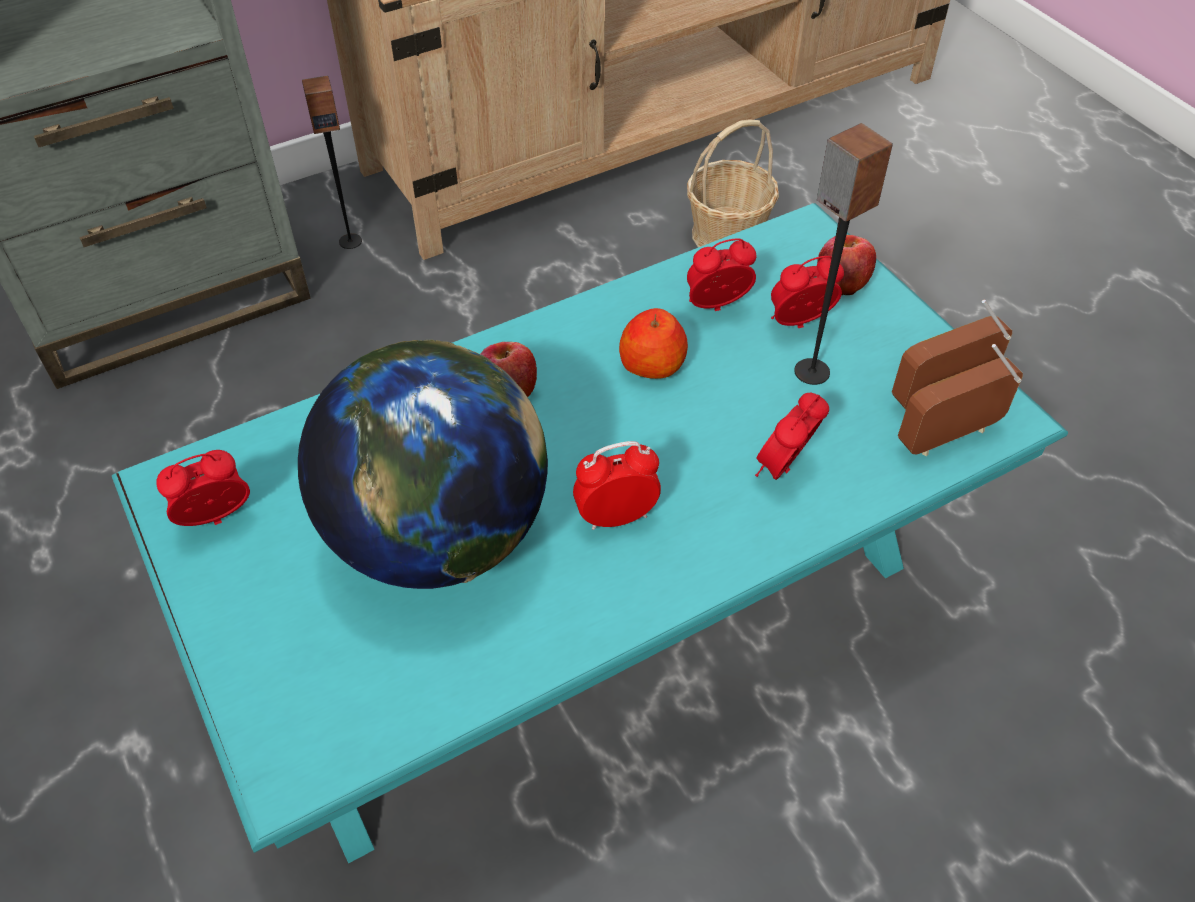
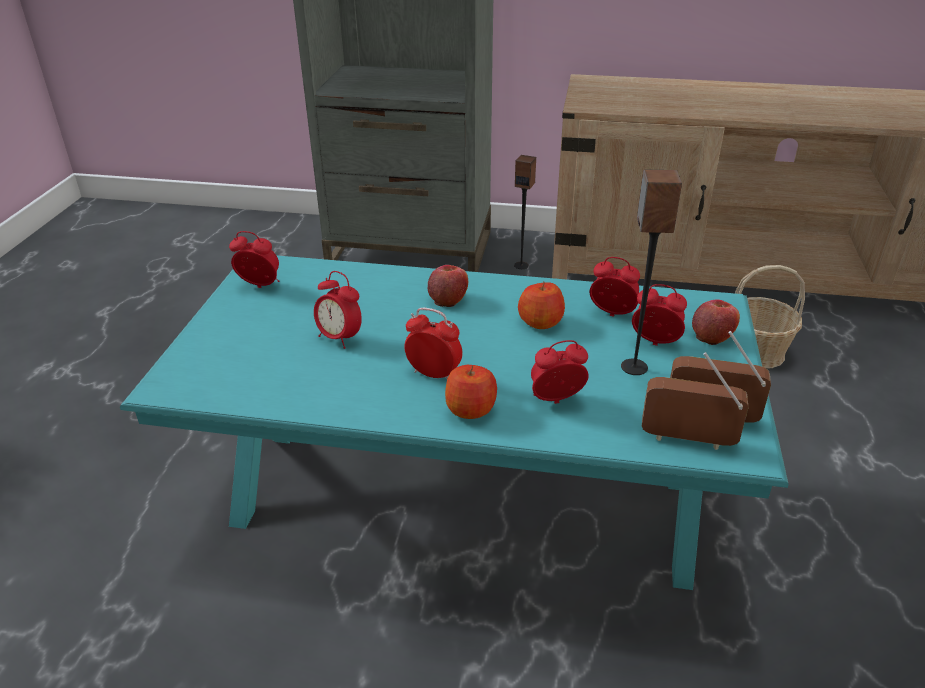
camera: 40 degrees right, 15 degrees down
globe [298,340,548,589] -> alarm clock [314,271,362,349]
none -> apple [445,365,497,419]

